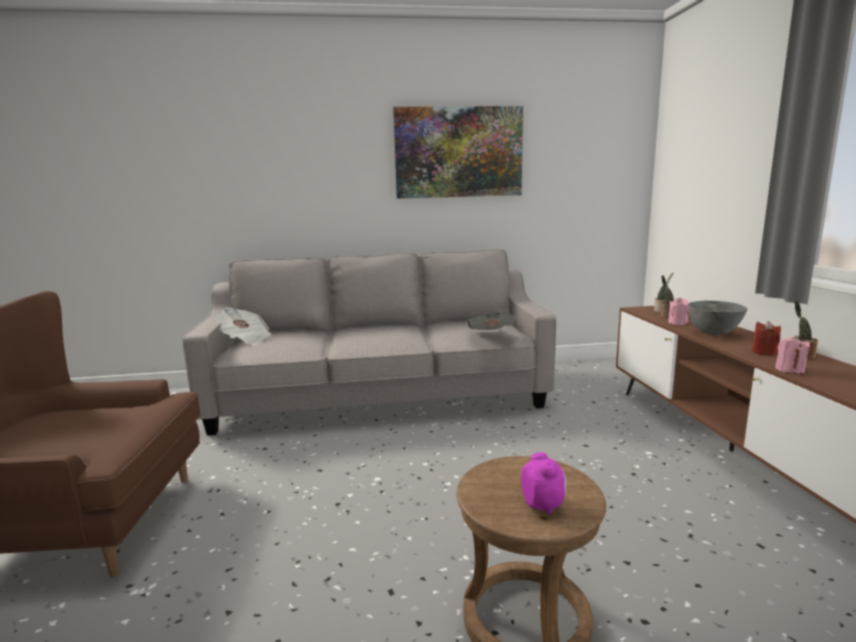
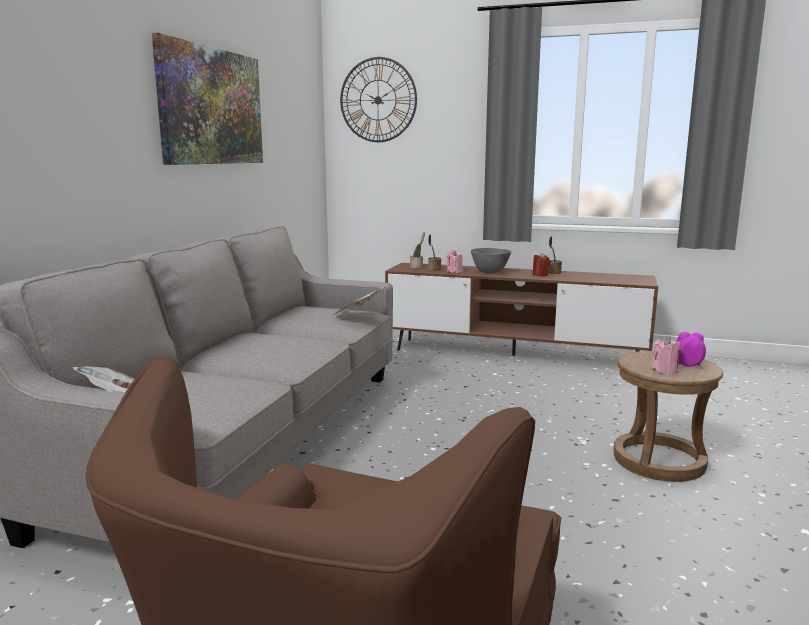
camera: 65 degrees left, 0 degrees up
pink candle [775,335,810,374] -> pink candle moved to [651,337,680,375]
none -> wall clock [340,57,417,142]

